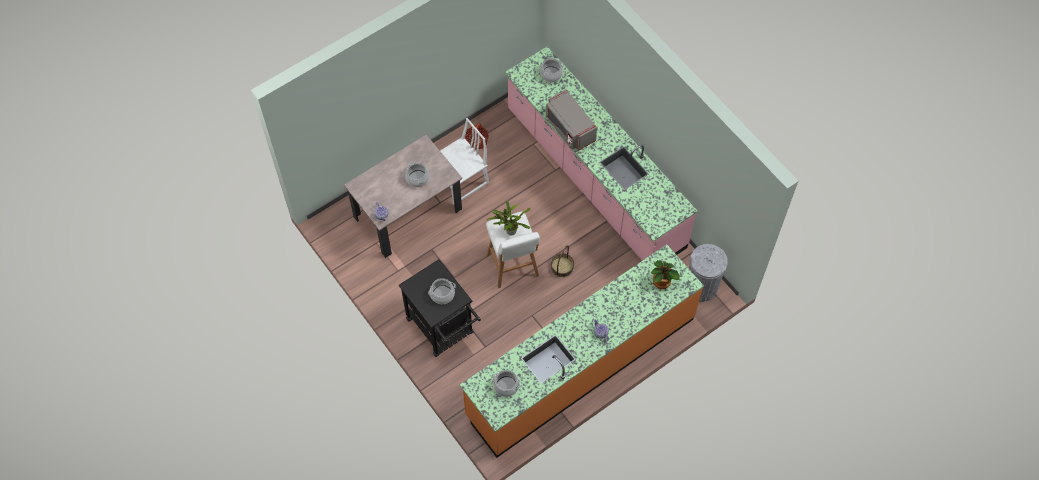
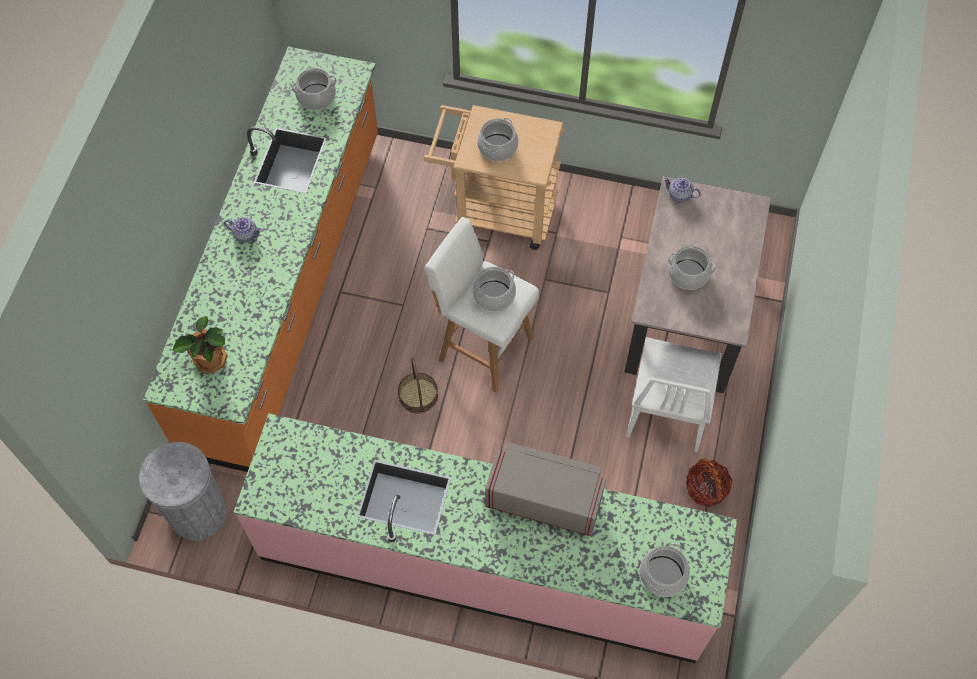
camera: 140 degrees right, 0 degrees up
black cart [399,259,481,357] -> beige cart [423,105,565,250]
potted plant [486,200,530,236] -> cooking pot [472,267,516,312]

